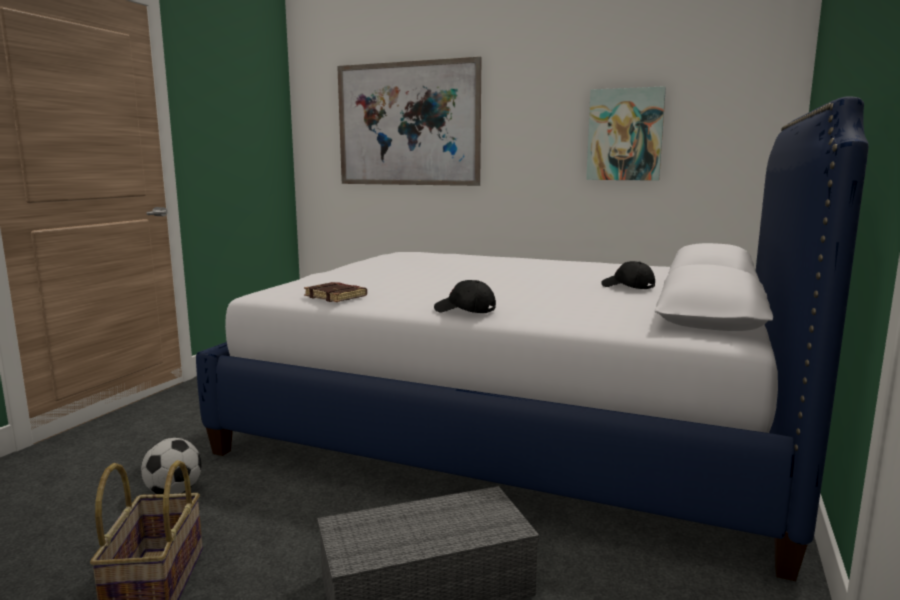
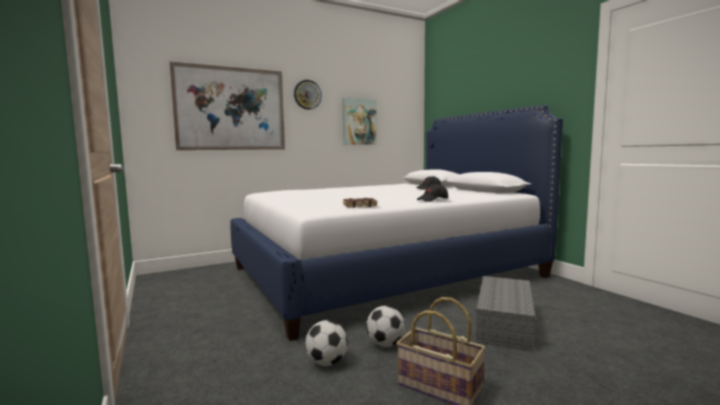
camera: 50 degrees left, 5 degrees down
none -> wall clock [294,80,322,110]
none -> football [366,306,405,347]

